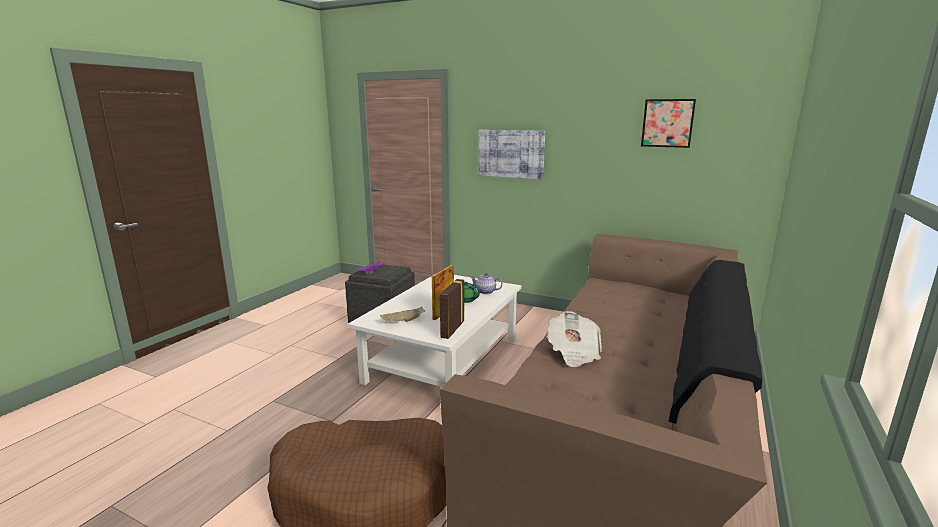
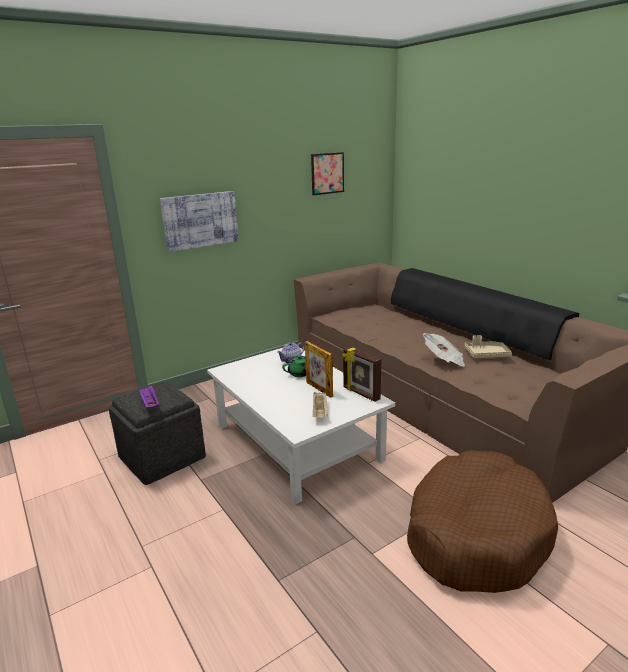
camera: 60 degrees left, 5 degrees up
none -> beige tray [464,335,512,358]

